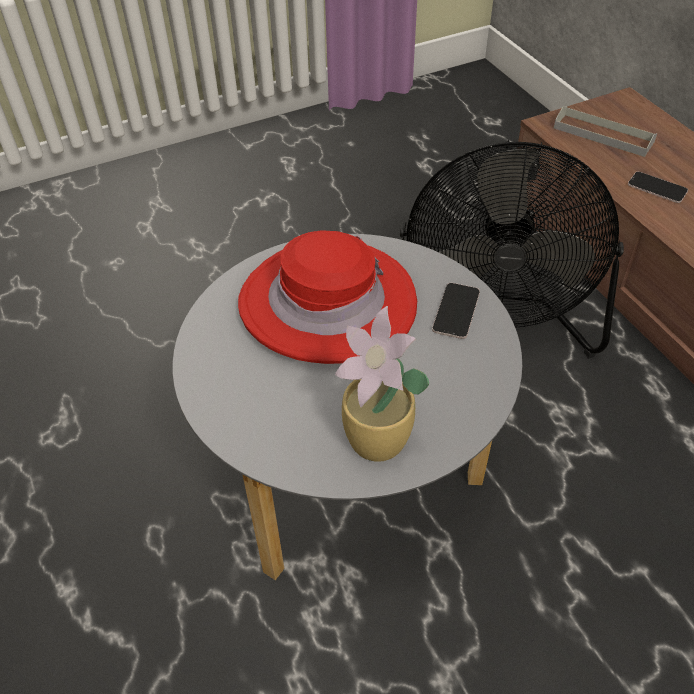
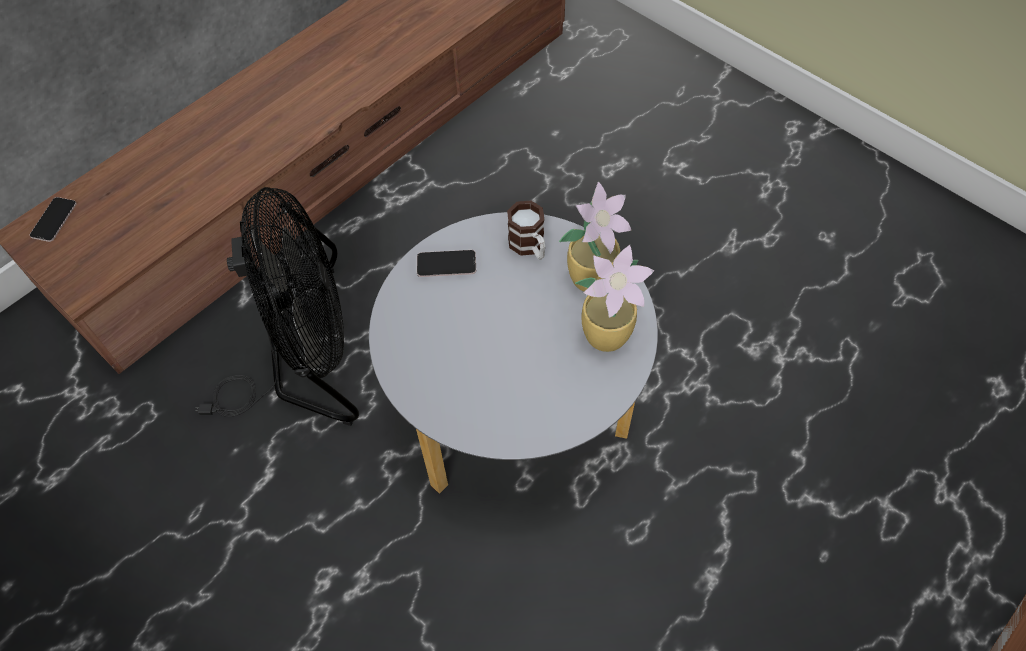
camera: 110 degrees left, 10 degrees up
red hat [238,230,417,364] -> none
grey tray [554,106,657,157] -> none
phone [628,172,688,203] -> phone moved to [30,197,77,242]
none -> mug [507,201,546,260]
none -> potted plant [575,244,655,352]

